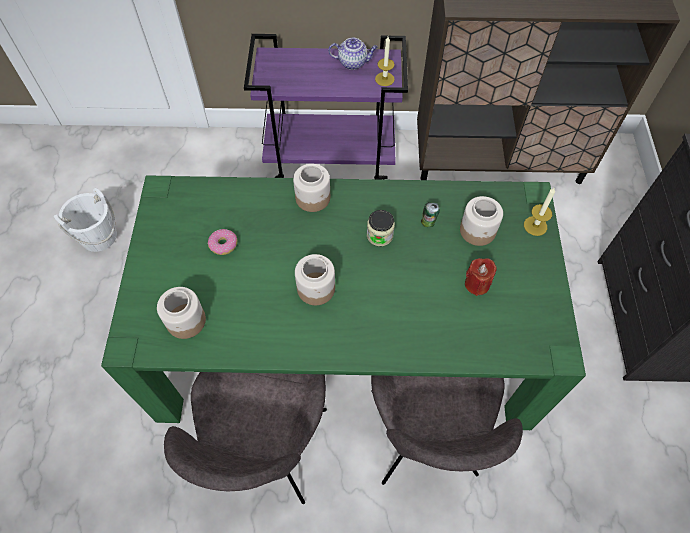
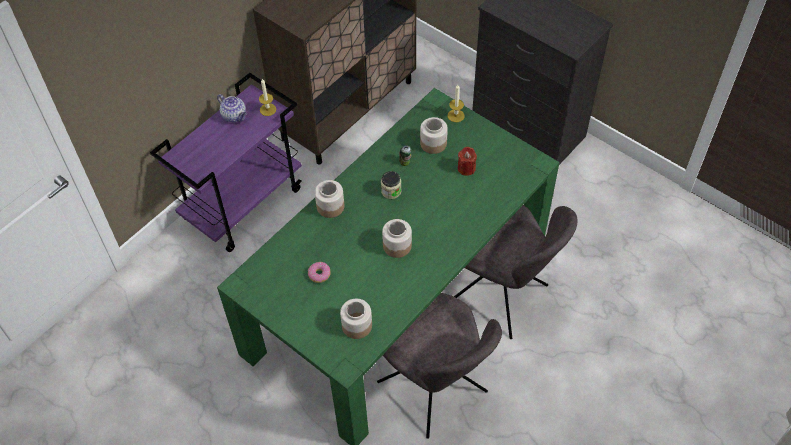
camera: 50 degrees left, 5 degrees down
white bucket [54,188,117,252] -> none
teapot [328,38,378,70] -> teapot turned 90 degrees clockwise [217,94,247,122]

